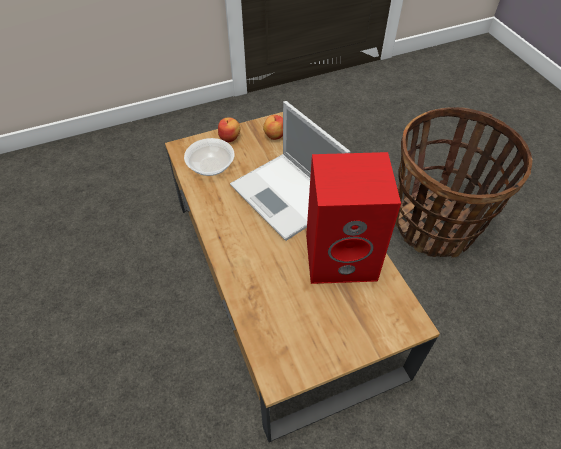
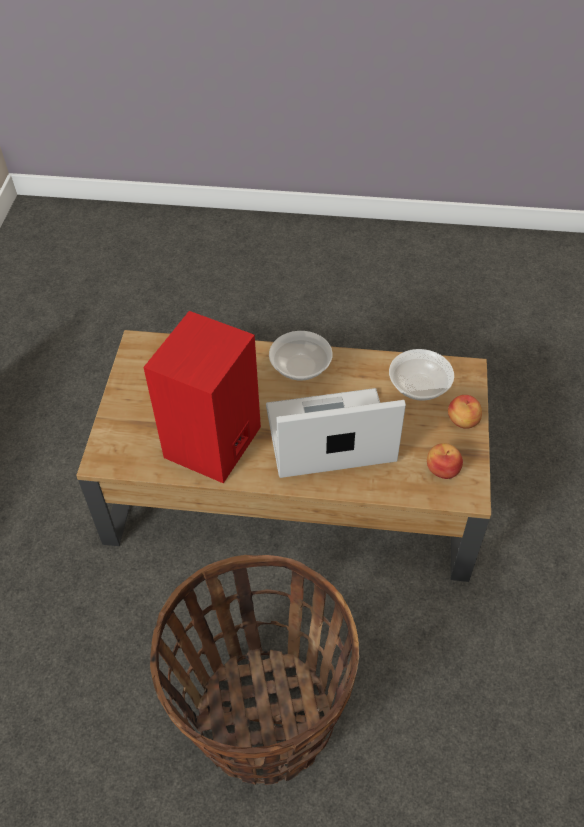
camera: 120 degrees right, 0 degrees up
none -> bowl [269,331,333,381]

